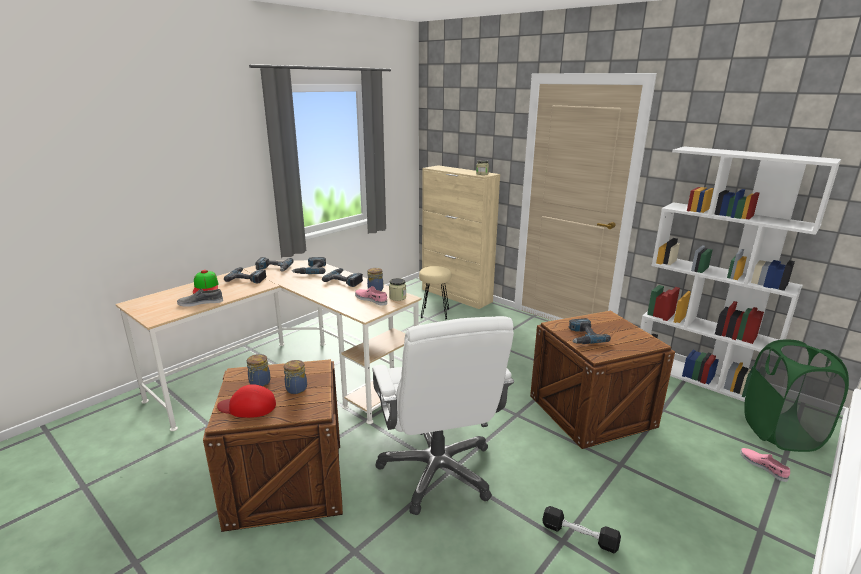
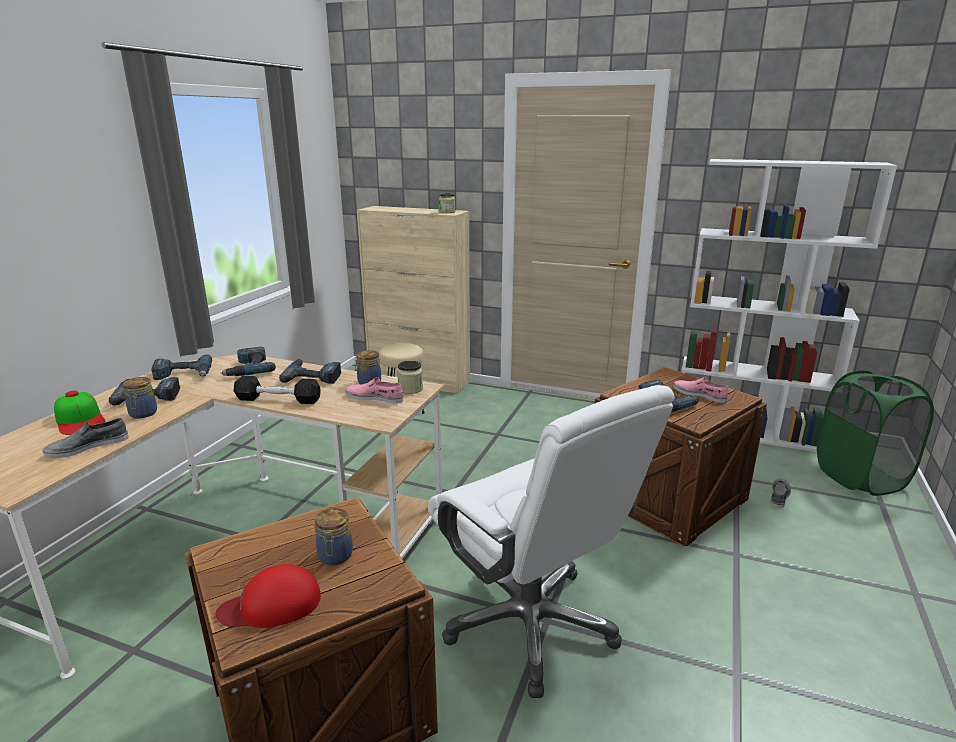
camera: 20 degrees left, 0 degrees up
jar [247,354,271,387] -> jar moved to [123,377,157,419]
black dumbbell [542,506,621,553] -> black dumbbell moved to [234,376,321,404]
pink shoe [740,448,790,482] -> pink shoe moved to [673,377,728,403]
none -> grey shoe [771,478,791,508]

